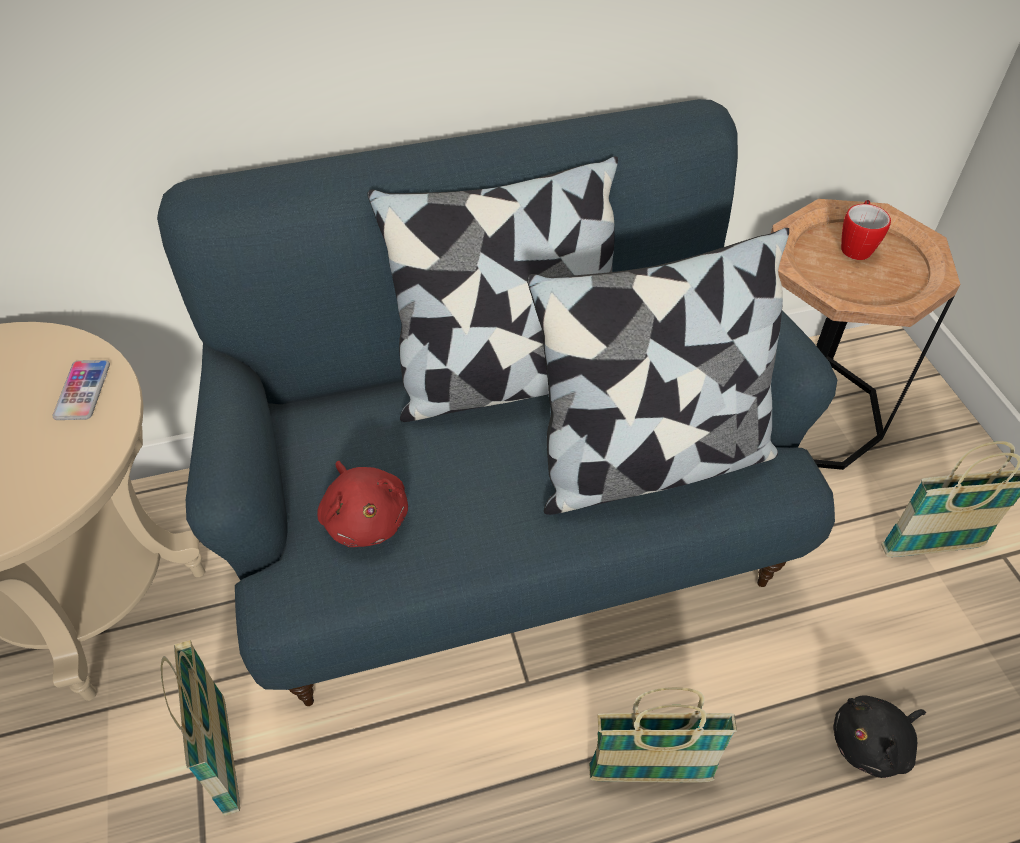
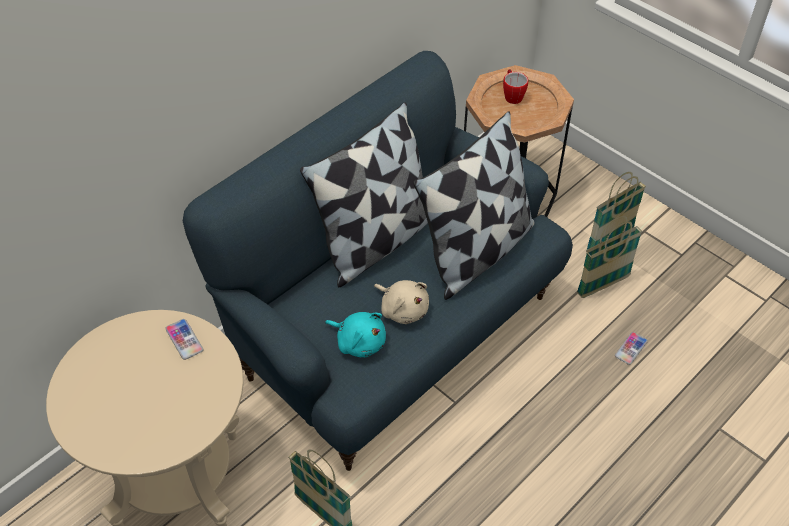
camera: 30 degrees left, 0 degrees up
red plush toy [317,461,408,547] -> turquoise plush toy [325,312,386,357]
basket [589,687,737,783] -> basket moved to [577,216,642,298]
black plush toy [833,695,926,778] -> phone [615,332,648,365]
none -> beige plush toy [374,280,429,324]

